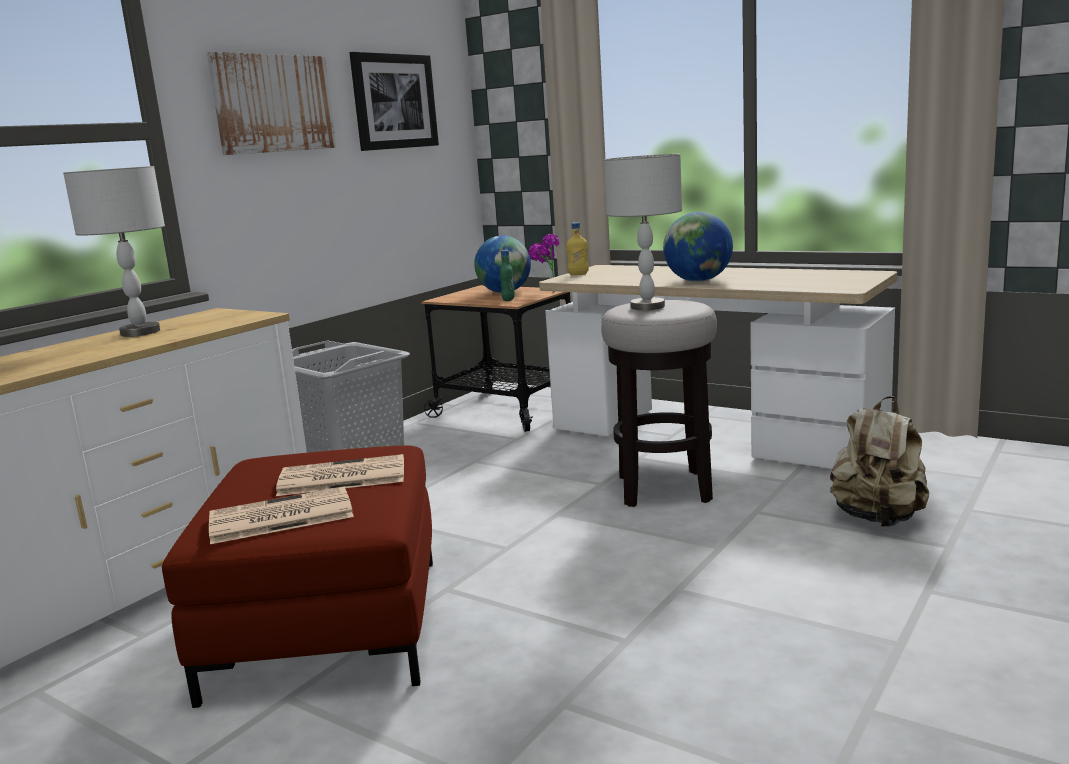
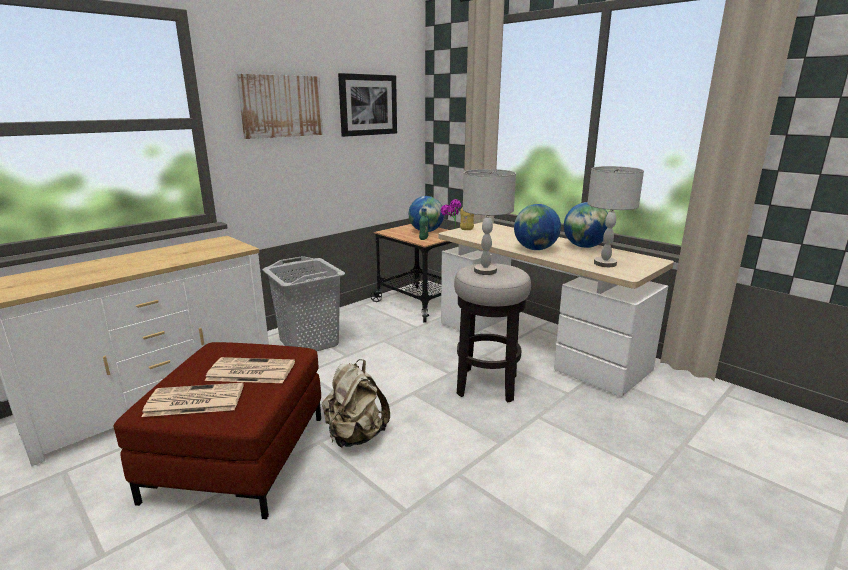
camera: 10 degrees right, 5 degrees up
grey table lamp [63,166,165,337] -> grey table lamp moved to [587,166,644,267]
beige backpack [830,396,929,527] -> beige backpack moved to [322,359,390,448]
none -> globe [564,202,608,248]

